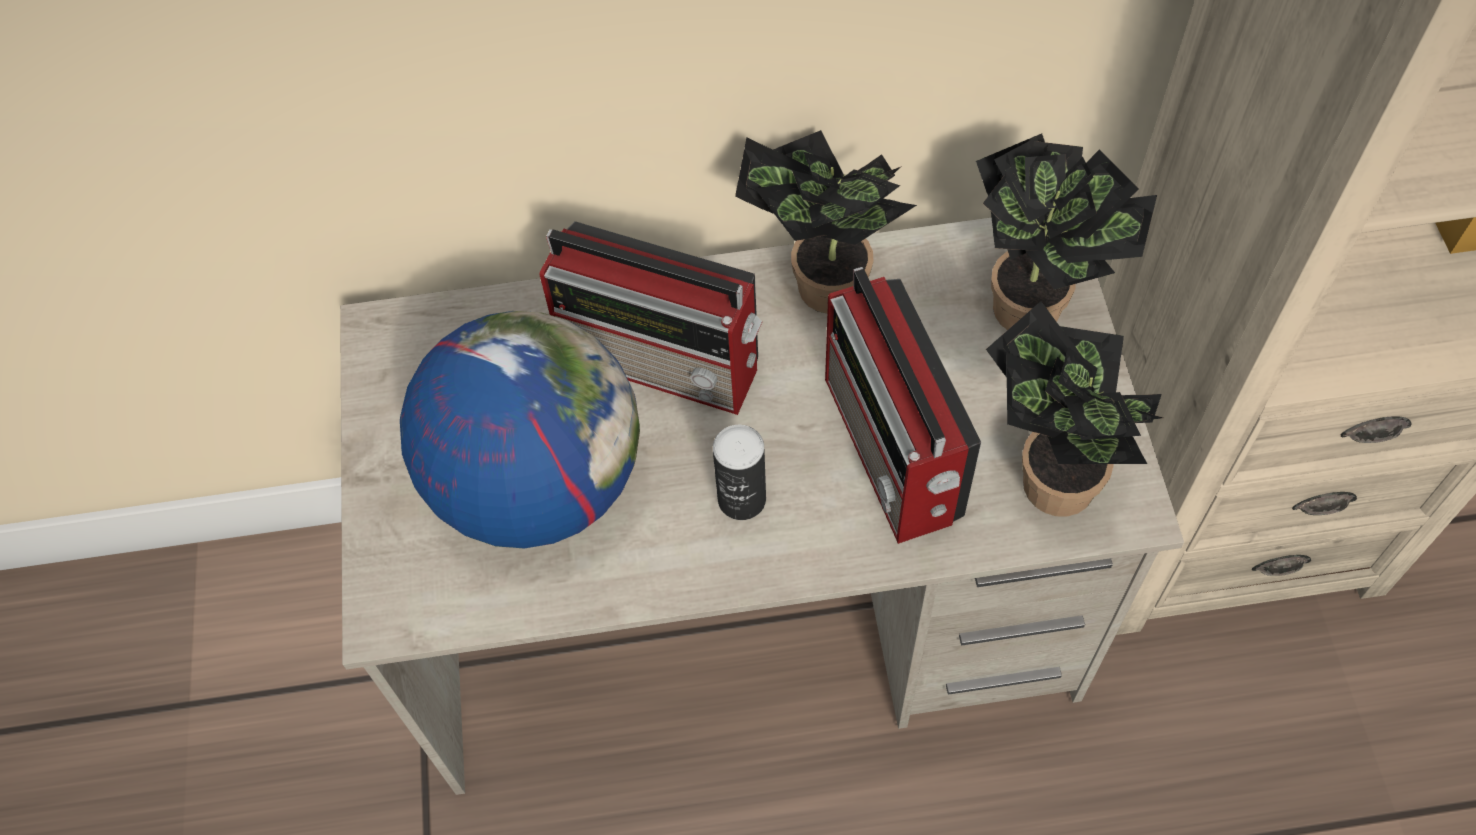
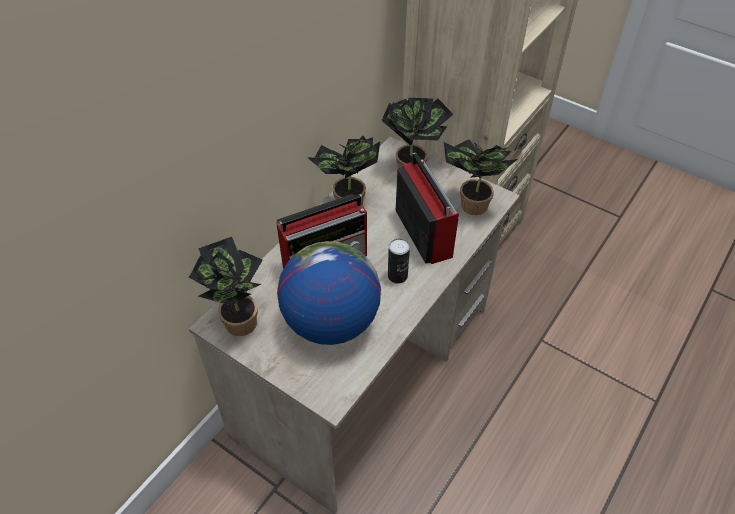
camera: 50 degrees left, 10 degrees down
radio [825,267,981,544] -> radio turned 135 degrees counterclockwise [396,153,459,264]
none -> potted plant [189,237,263,336]

